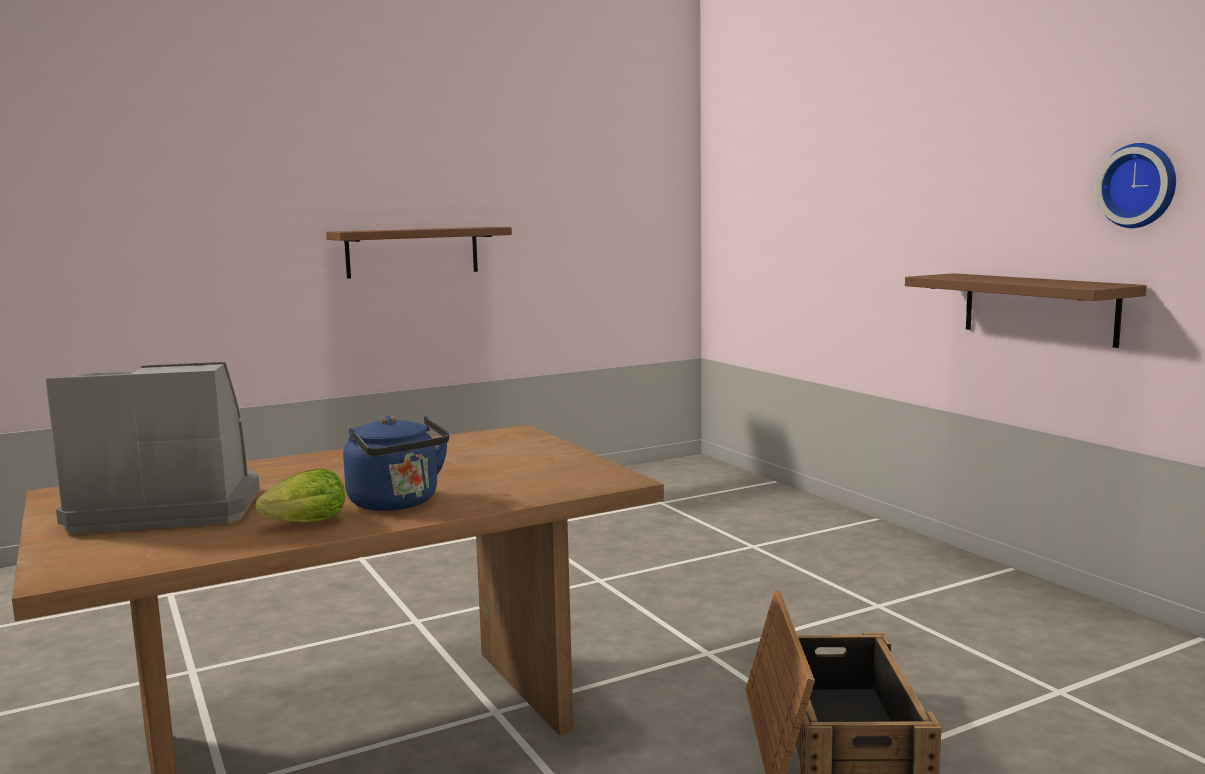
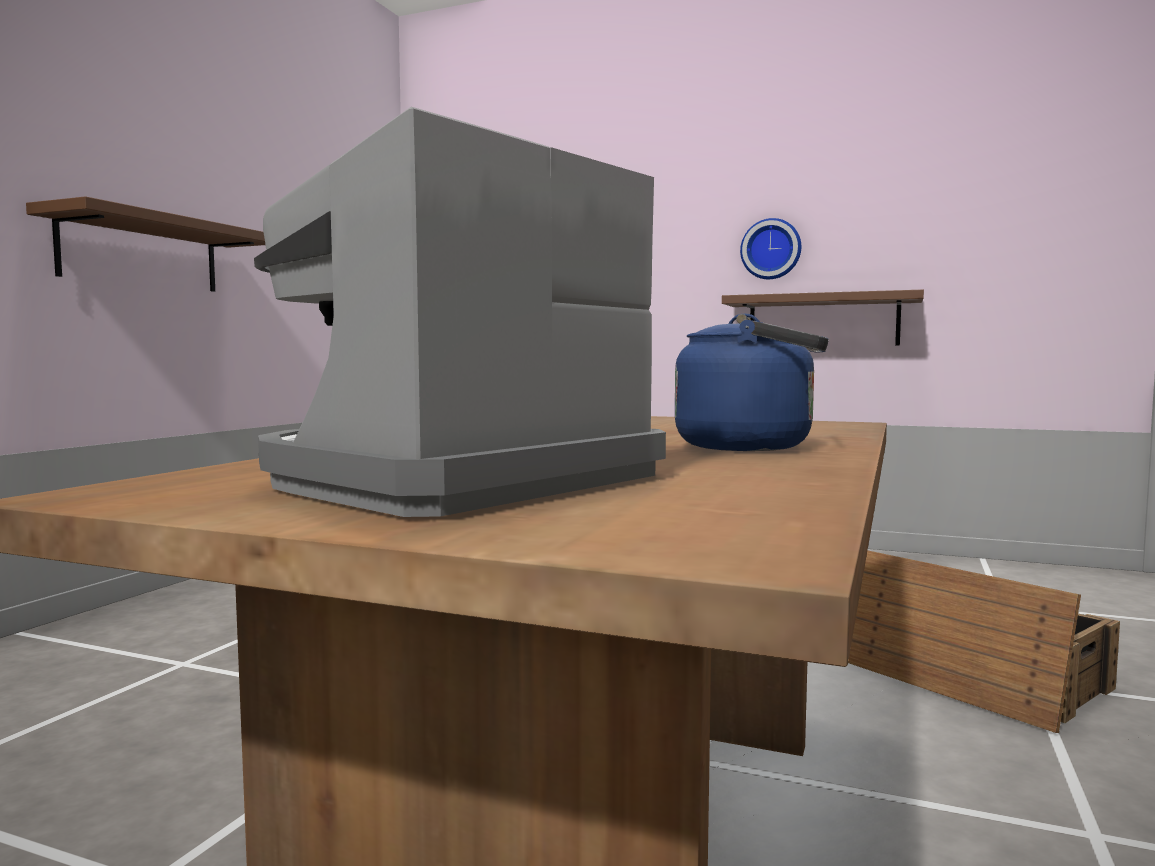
camera: 40 degrees left, 5 degrees down
lettuce [256,469,345,522] -> none
wall clock [1095,143,1176,228] -> wall clock moved to [740,218,801,279]

